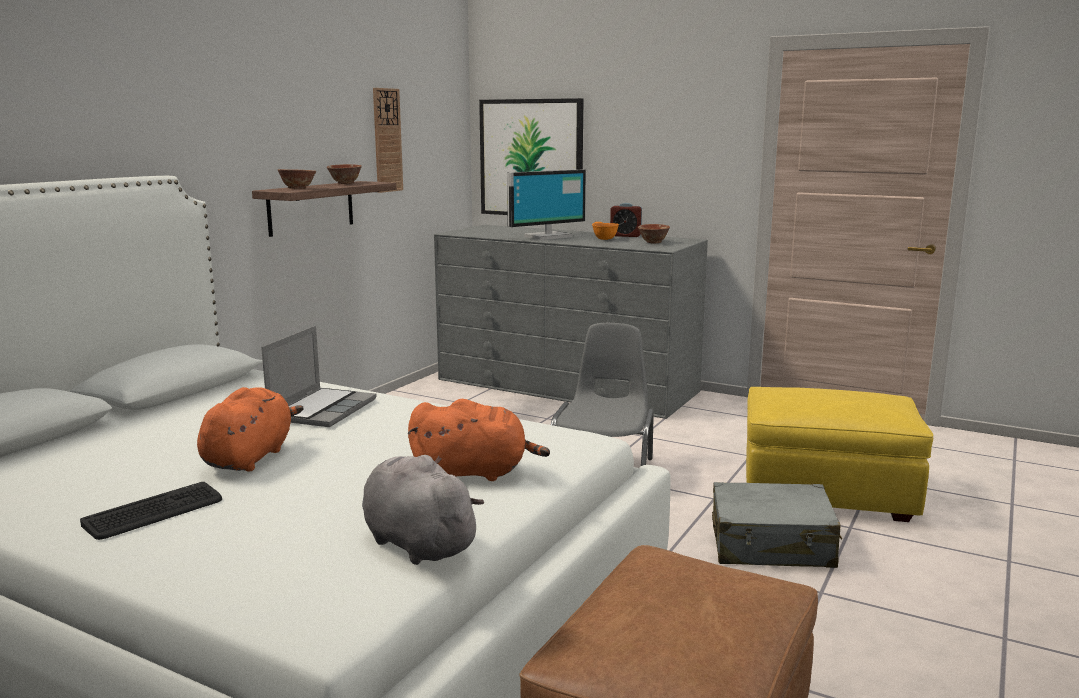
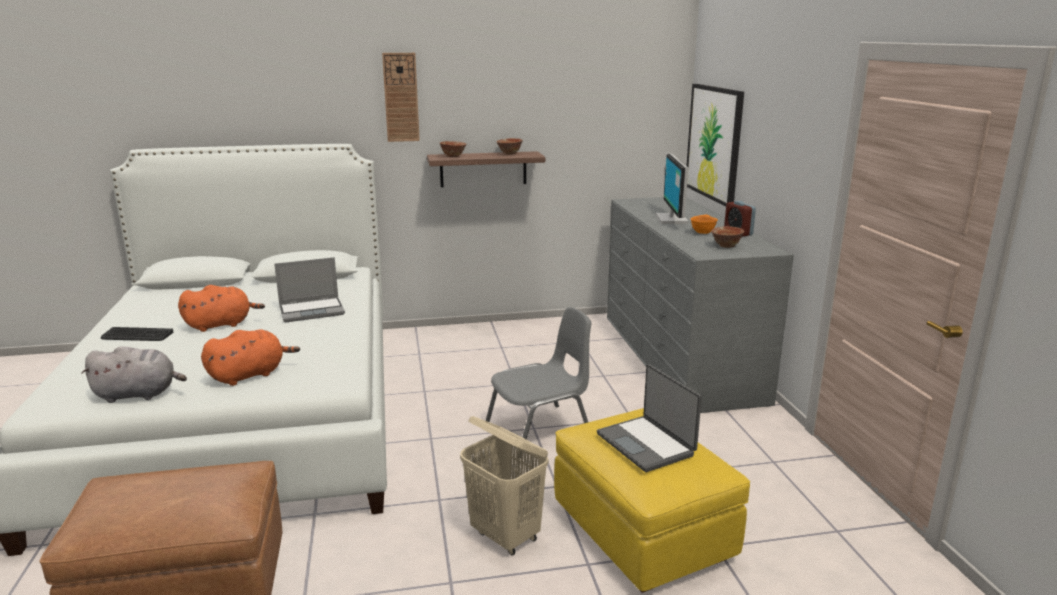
camera: 50 degrees right, 5 degrees up
grey plush toy [362,455,484,565] -> grey plush toy turned 75 degrees clockwise [81,346,187,403]
wall clock [373,88,403,193] -> wall clock moved to [382,53,420,142]
orange plush toy [408,399,550,481] -> orange plush toy turned 90 degrees counterclockwise [201,329,300,386]
monitor [507,170,586,240] -> monitor turned 75 degrees clockwise [655,154,688,224]
grey suitcase [712,482,842,568] -> beige laundry basket [460,416,548,555]
none -> laptop [597,364,702,472]

